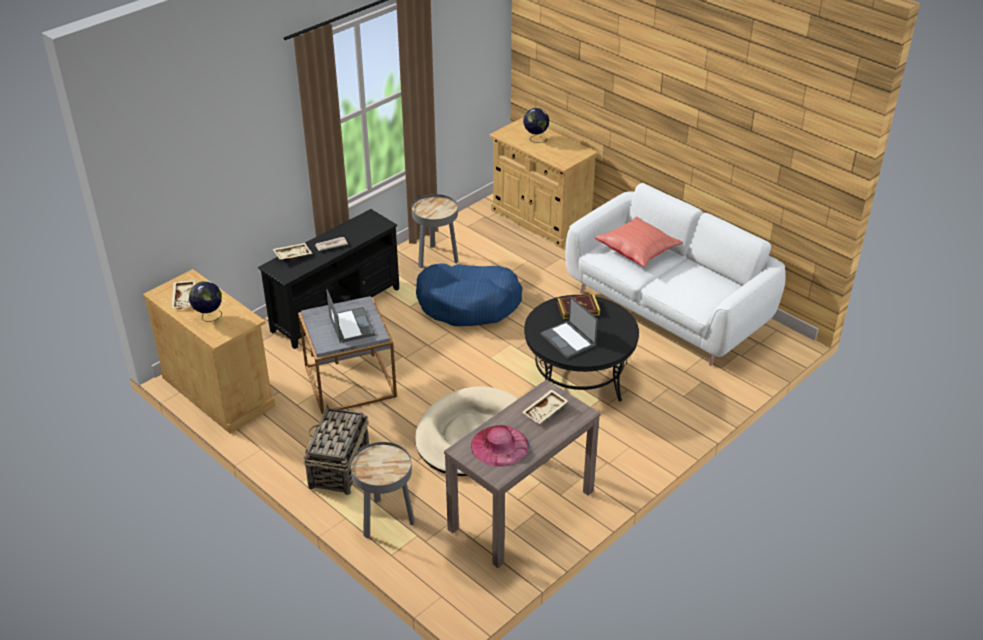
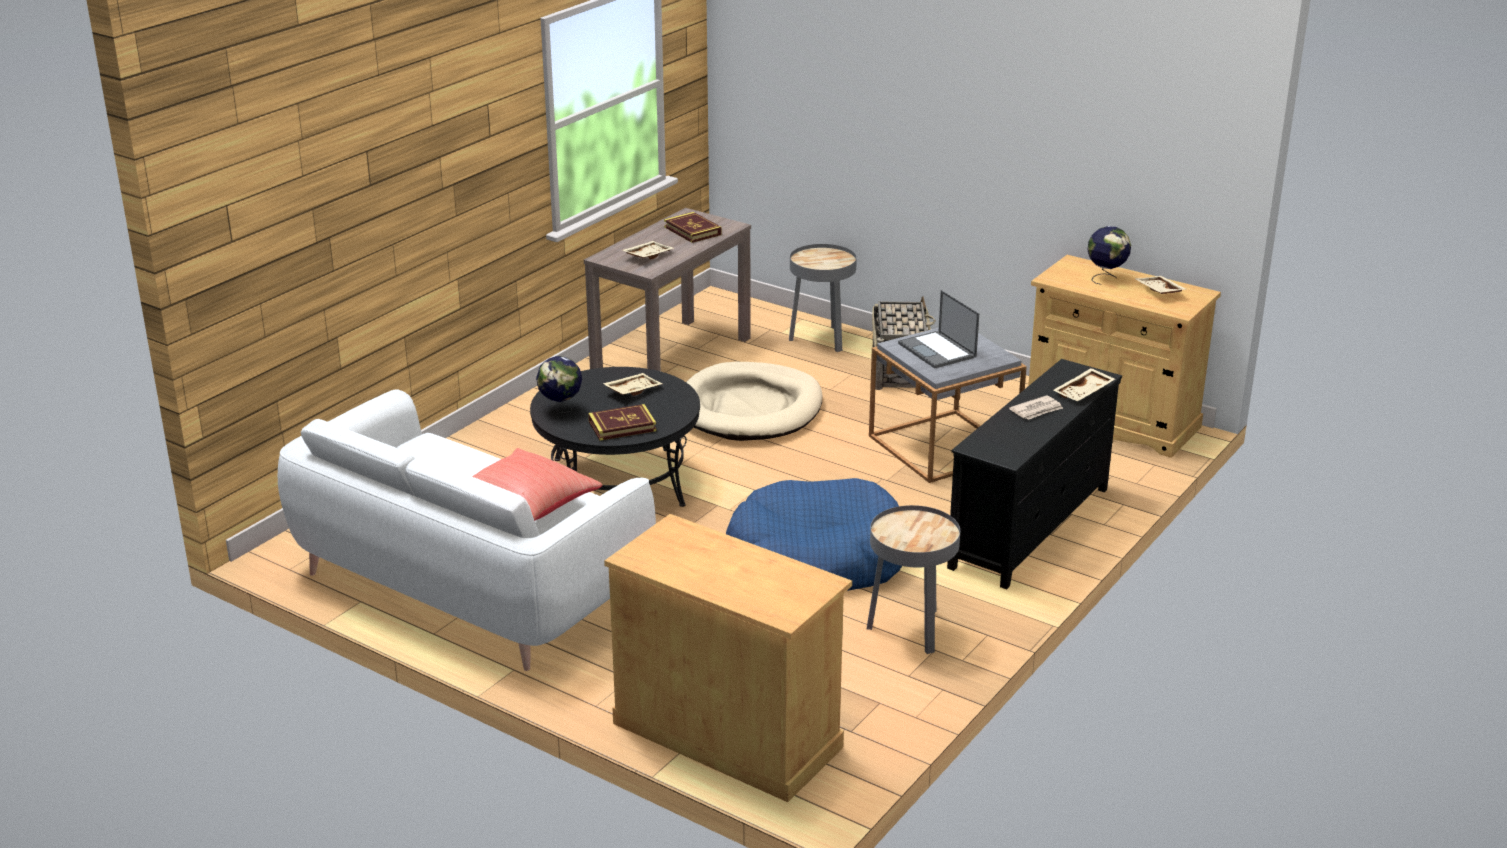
camera: 170 degrees right, 10 degrees down
pink hat [471,425,529,467] -> book [664,212,721,243]
globe [523,108,549,143] -> globe moved to [536,356,582,413]
laptop [540,296,598,359] -> beige tray [603,373,663,396]

